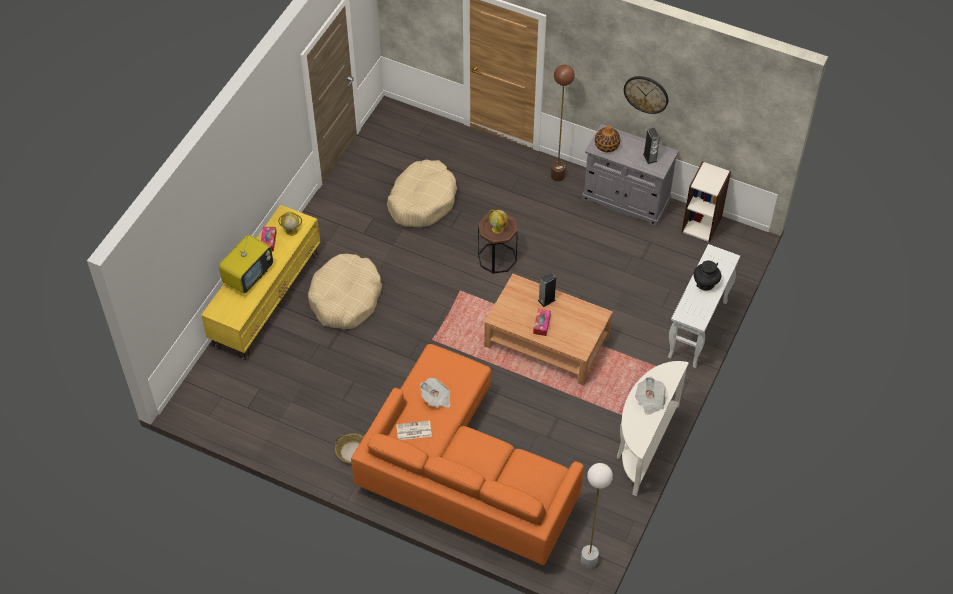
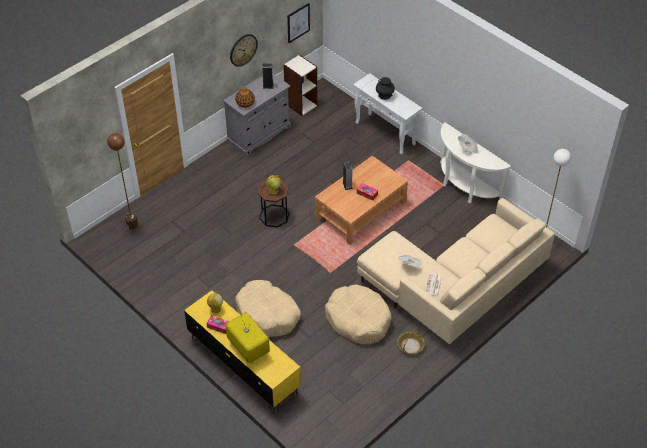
camera: 70 degrees left, 5 degrees down
orange sofa [351,344,584,565] -> beige sofa [357,198,555,344]
beige dog bed [387,159,457,227] -> beige dog bed moved to [325,284,391,344]
brown floor lamp [551,64,575,181] -> brown floor lamp moved to [107,133,138,229]
none -> picture [287,3,310,43]

